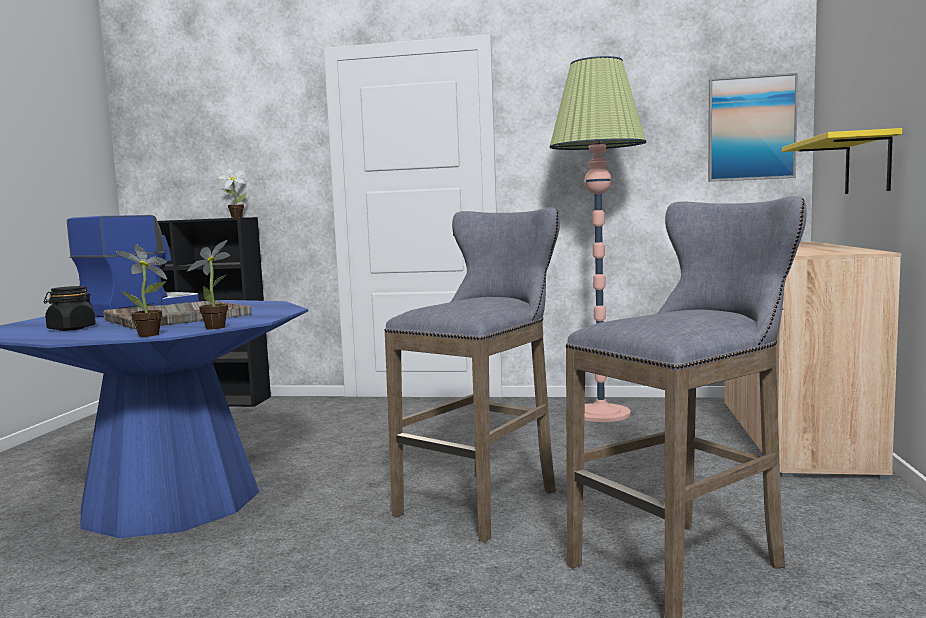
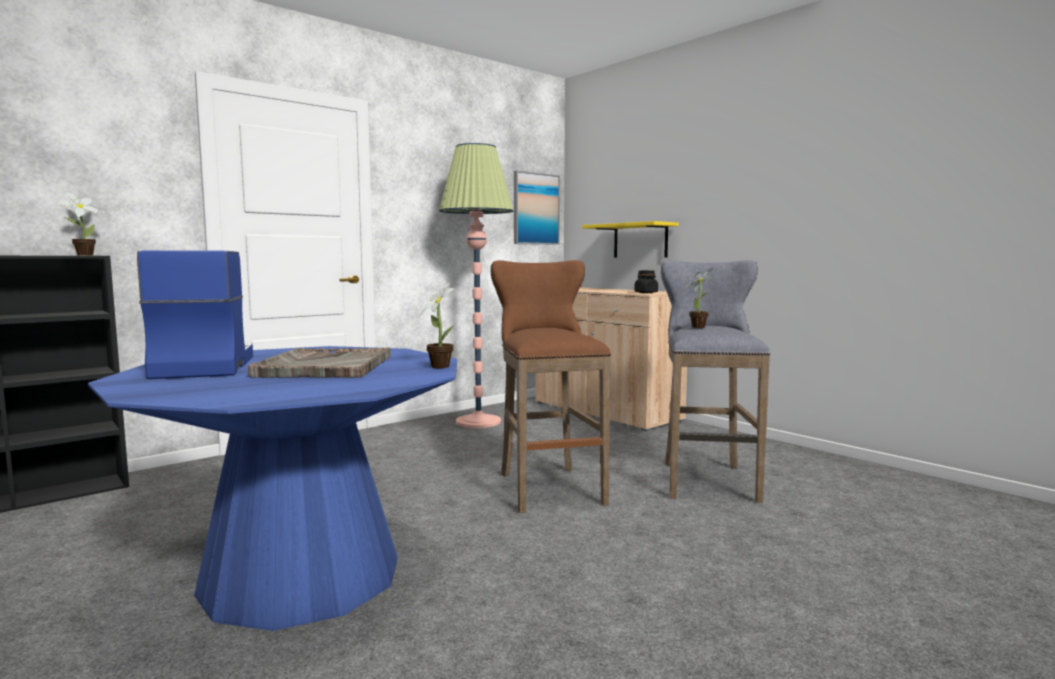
camera: 50 degrees left, 0 degrees up
black jar [44,286,96,331] -> black jar moved to [634,270,658,293]
potted plant [116,244,167,337] -> potted plant moved to [685,267,714,328]
grey stool [384,207,560,542] -> brown stool [490,260,611,513]

